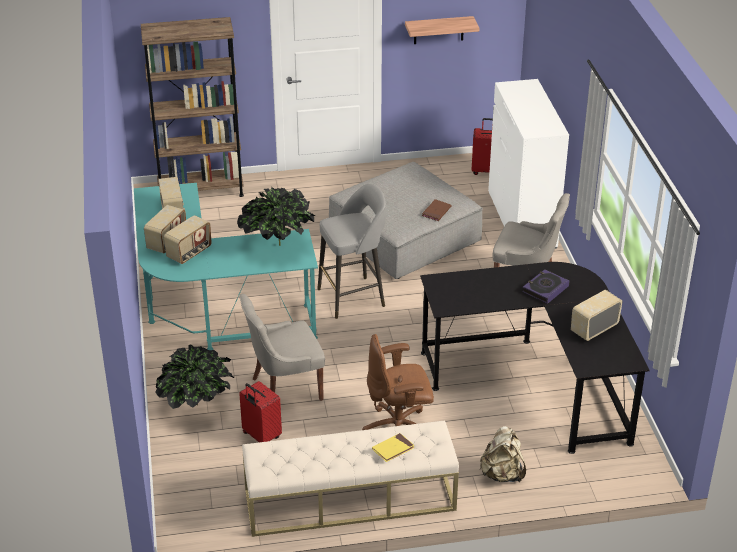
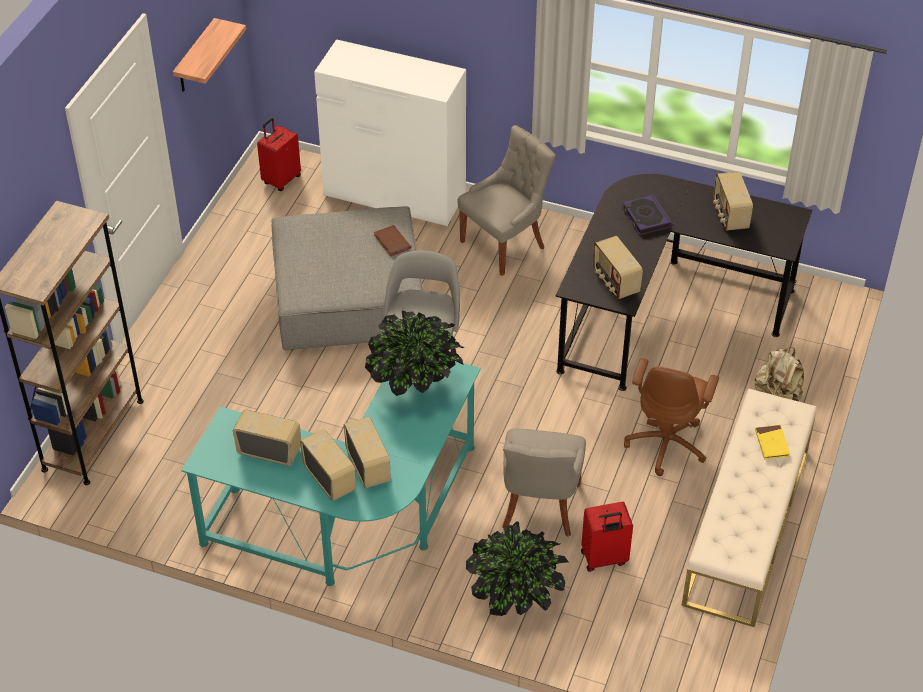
camera: 60 degrees left, 10 degrees up
none -> radio [593,236,643,299]

